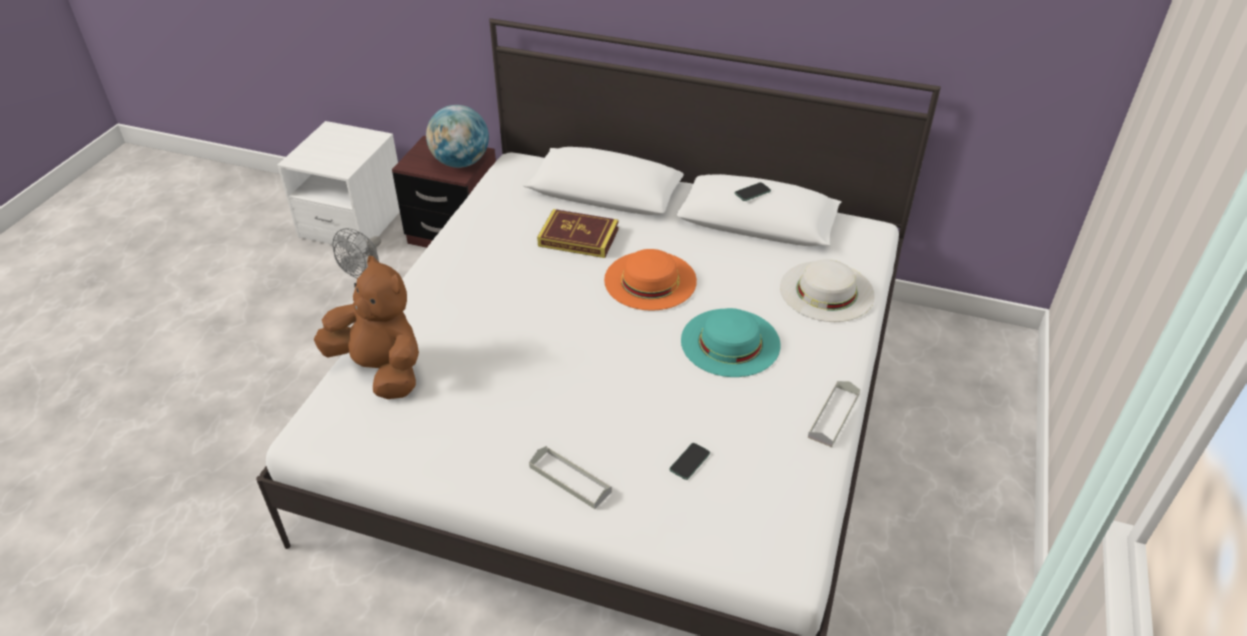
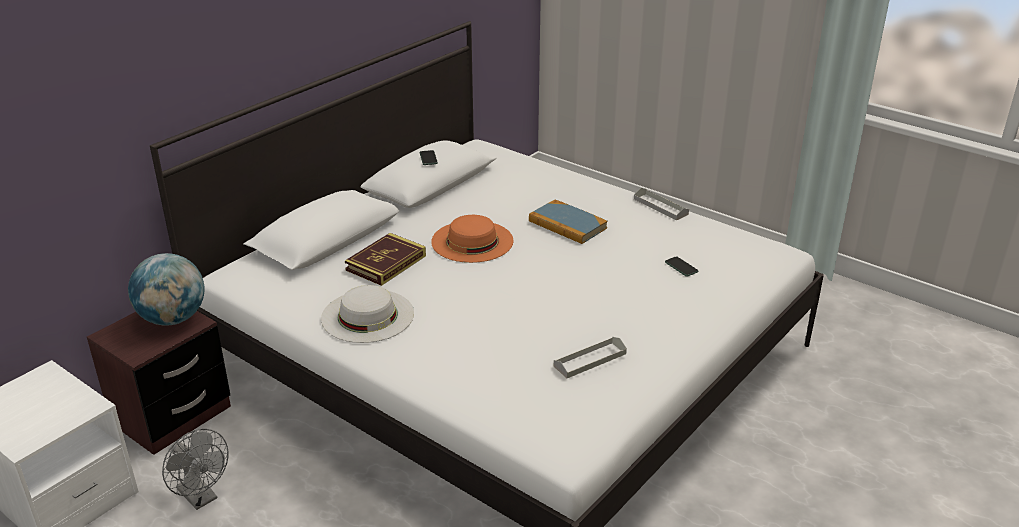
camera: 70 degrees left, 10 degrees down
brown plush toy [314,256,419,399] -> none
grey tray [529,446,612,509] -> grey tray moved to [554,337,627,378]
turquoise hat [681,308,781,377] -> book [529,199,608,244]
white hat [780,259,875,322] -> white hat moved to [321,285,414,343]

